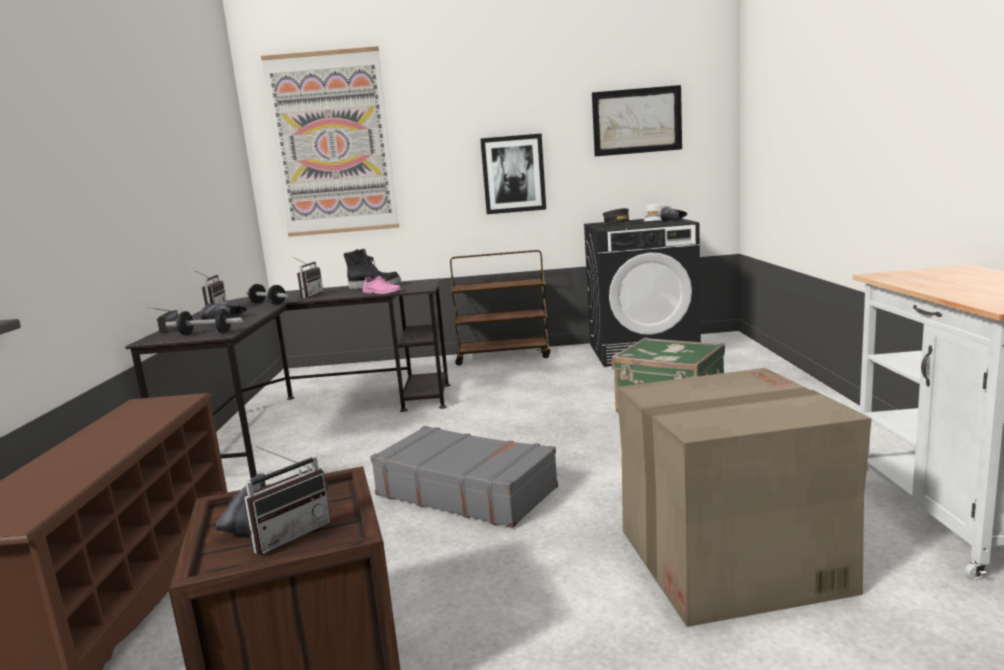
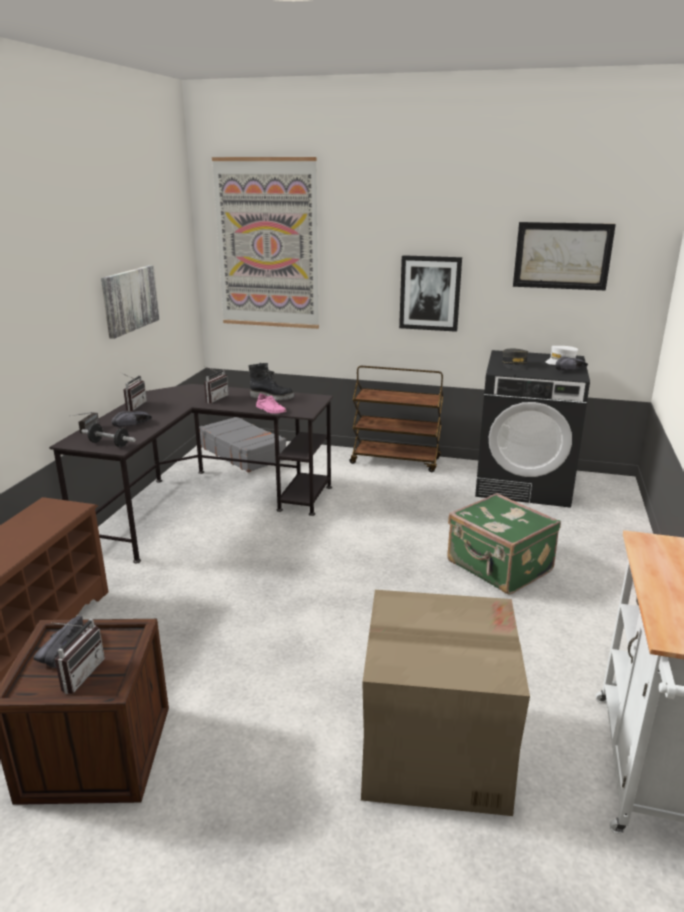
camera: 15 degrees right, 10 degrees up
radio [243,446,331,555] -> radio turned 45 degrees counterclockwise [51,619,105,694]
dumbbell [246,284,289,305] -> none
grey suitcase [370,426,558,528] -> grey suitcase moved to [199,417,286,473]
none -> picture [101,265,160,339]

